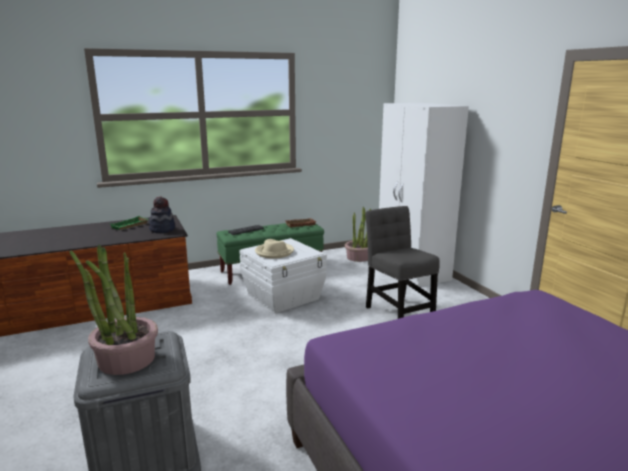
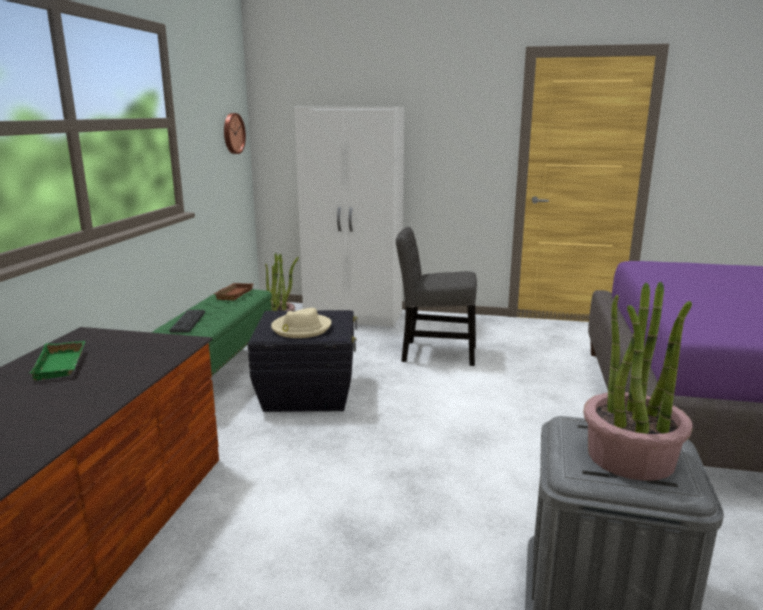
camera: 55 degrees left, 0 degrees up
hat [149,197,175,233] -> none
white storage box [239,238,327,313] -> black storage box [248,310,357,412]
none -> wall clock [224,113,246,154]

